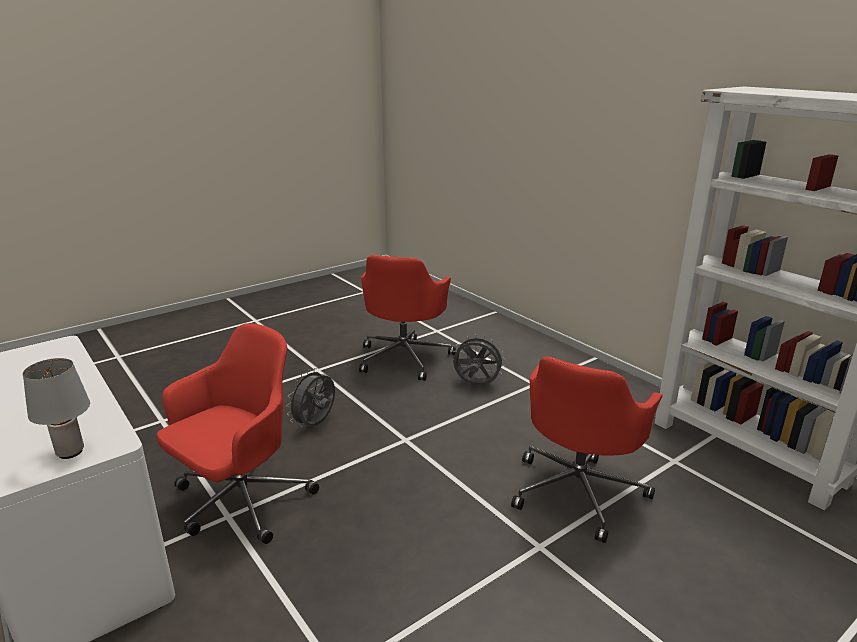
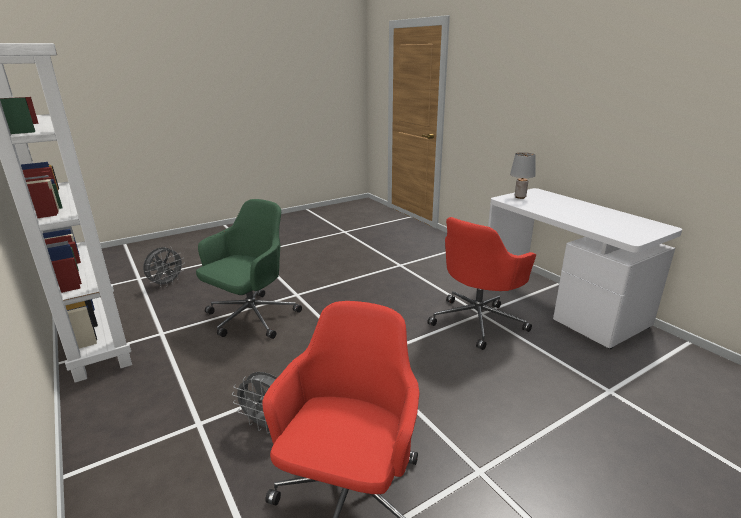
camera: 175 degrees left, 0 degrees up
grey fan [286,368,335,427] -> grey fan moved to [143,247,185,287]
red office chair [511,356,663,543] -> green office chair [196,199,302,339]

